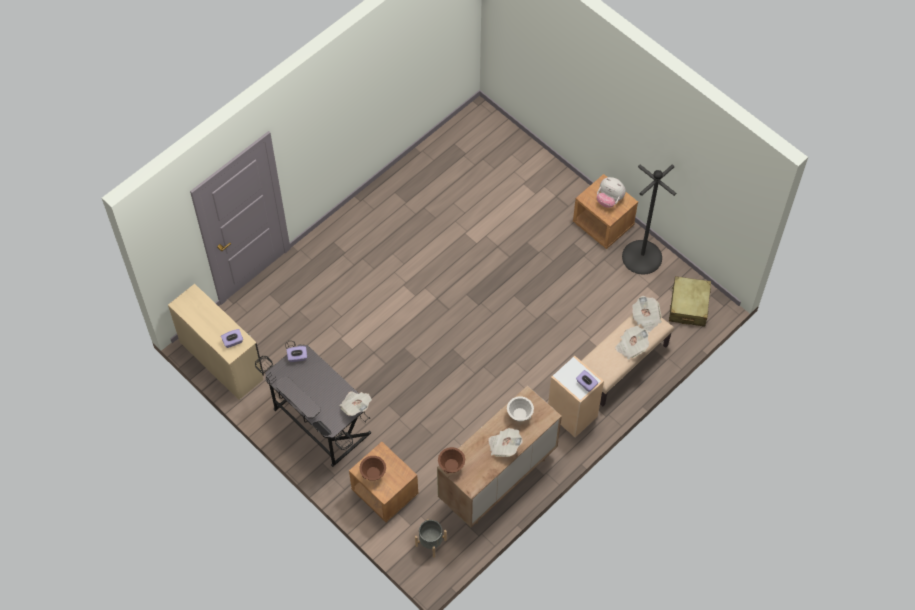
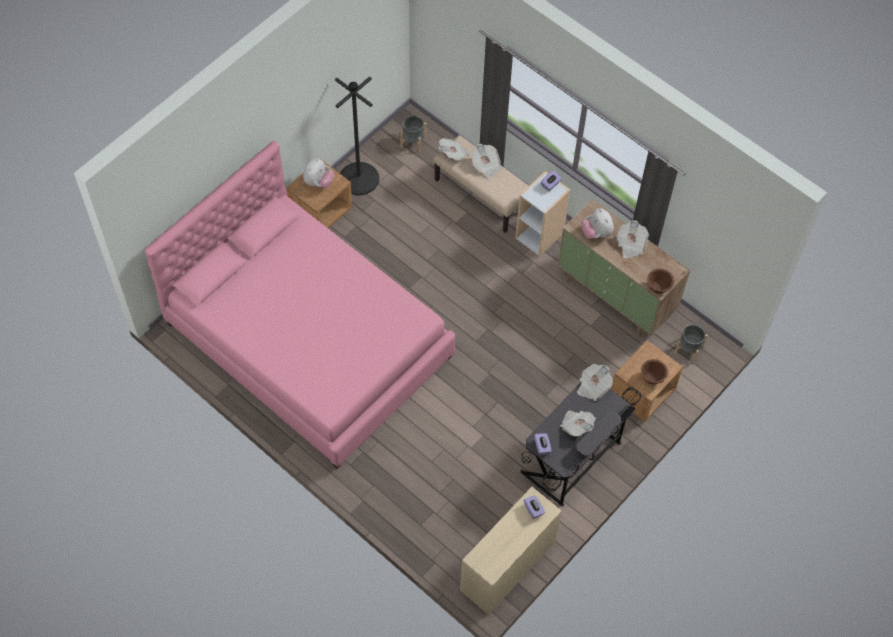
camera: 95 degrees left, 0 degrees up
white bowl [507,396,534,422] -> plush toy [581,208,614,239]
beige suitcase [669,276,711,326] -> grey planter [400,115,426,152]
none -> pink bed [145,141,455,469]
none -> newspaper [560,411,596,436]

